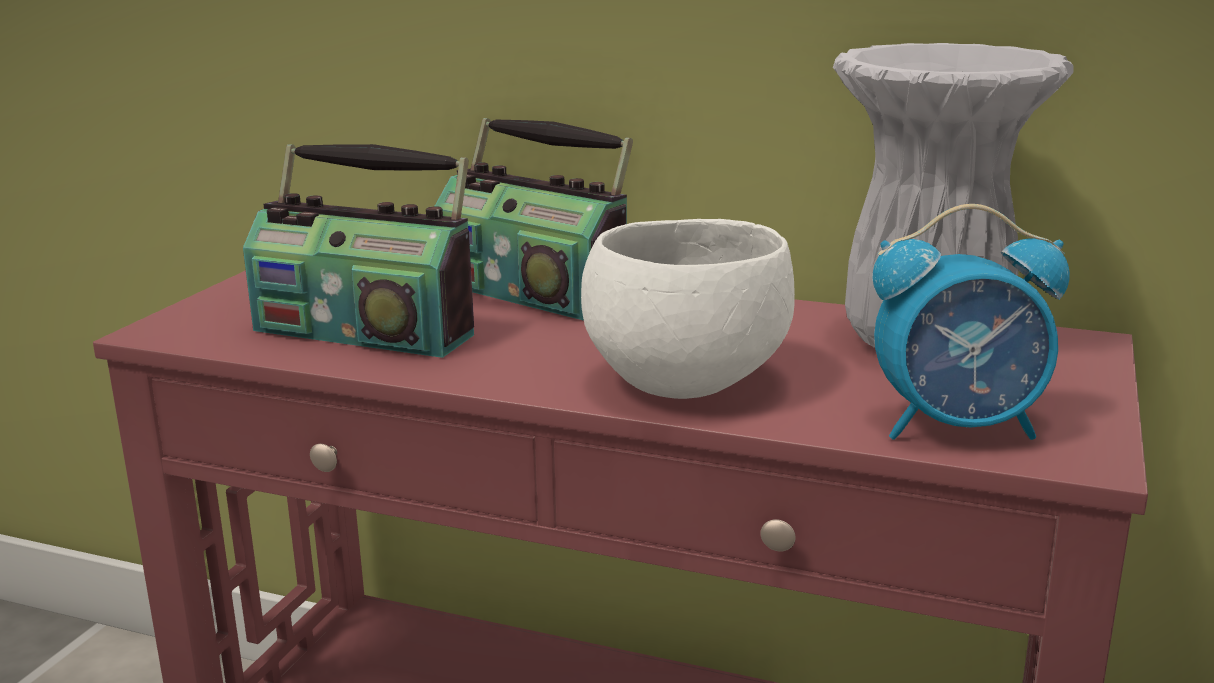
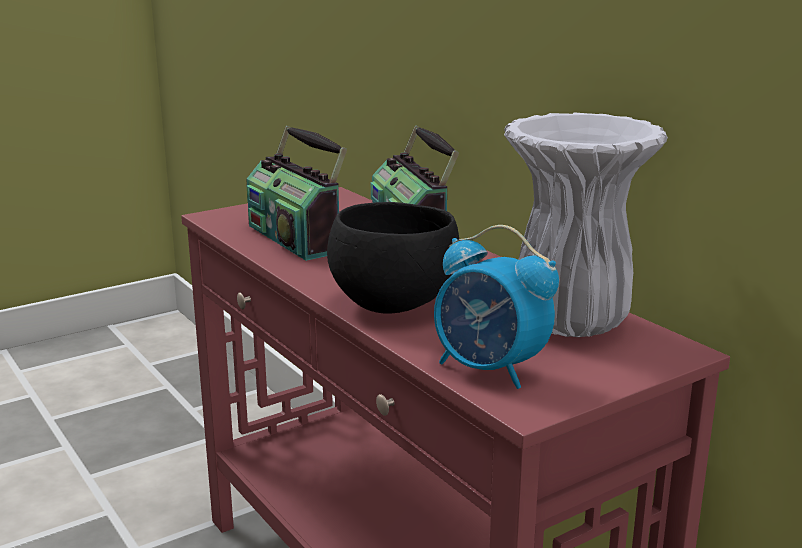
camera: 35 degrees right, 0 degrees up
white bowl [581,219,795,399] -> black bowl [327,202,459,314]

